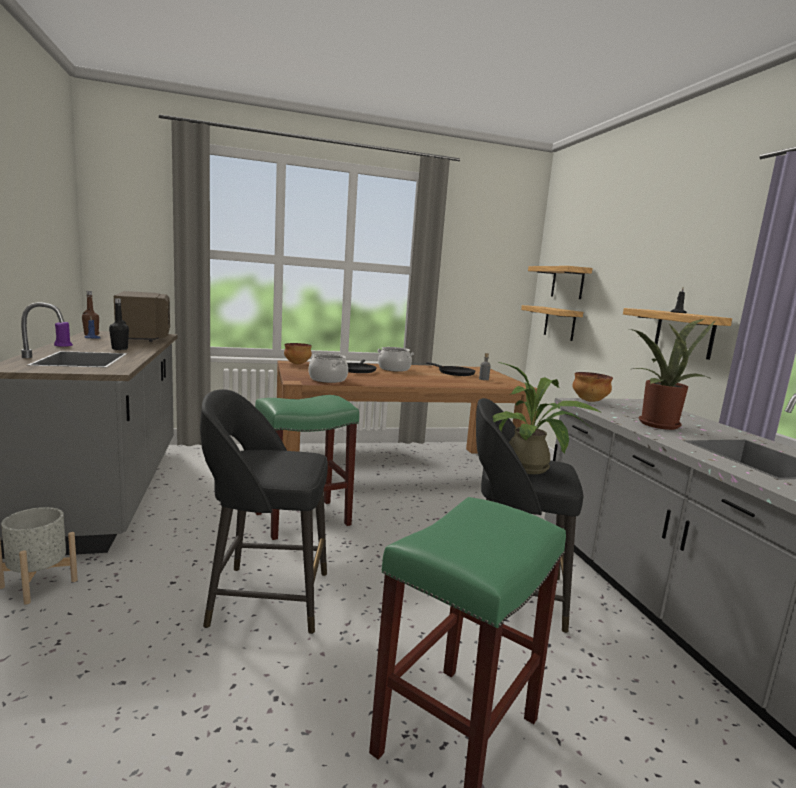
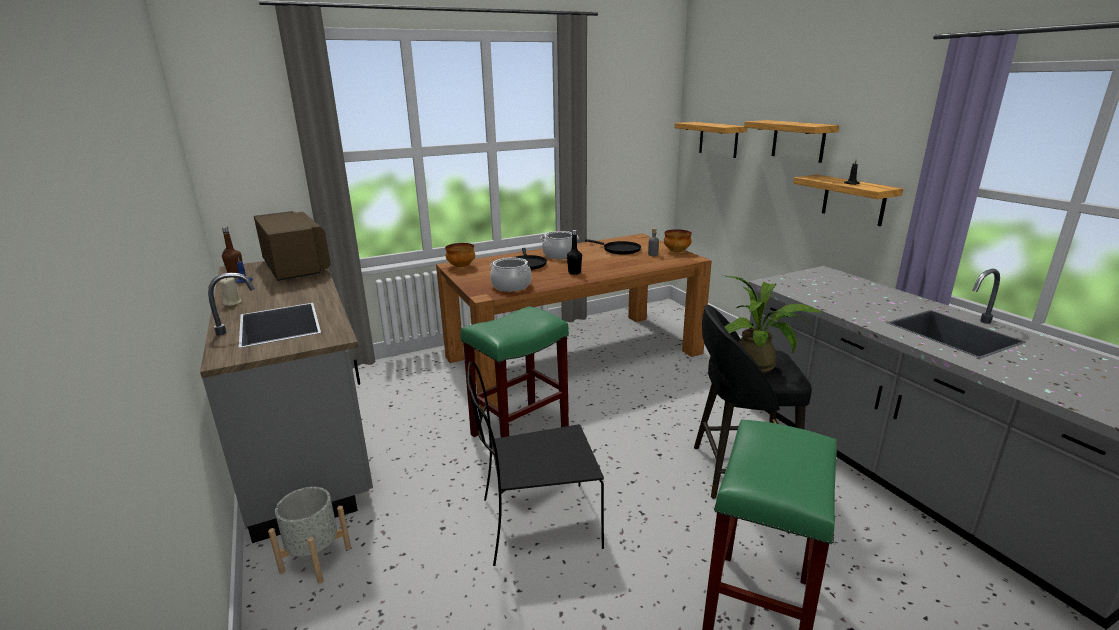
camera: 10 degrees left, 10 degrees up
purple candle [54,322,73,347] -> beige candle [219,277,242,306]
black bottle [109,298,129,350] -> black bottle moved to [567,230,582,275]
black stool [200,389,328,634] -> black chair [467,362,604,566]
shelf [521,305,583,341] -> shelf moved to [744,120,839,163]
bowl [572,372,613,402] -> bowl moved to [664,229,692,252]
potted plant [629,319,716,430] -> none

